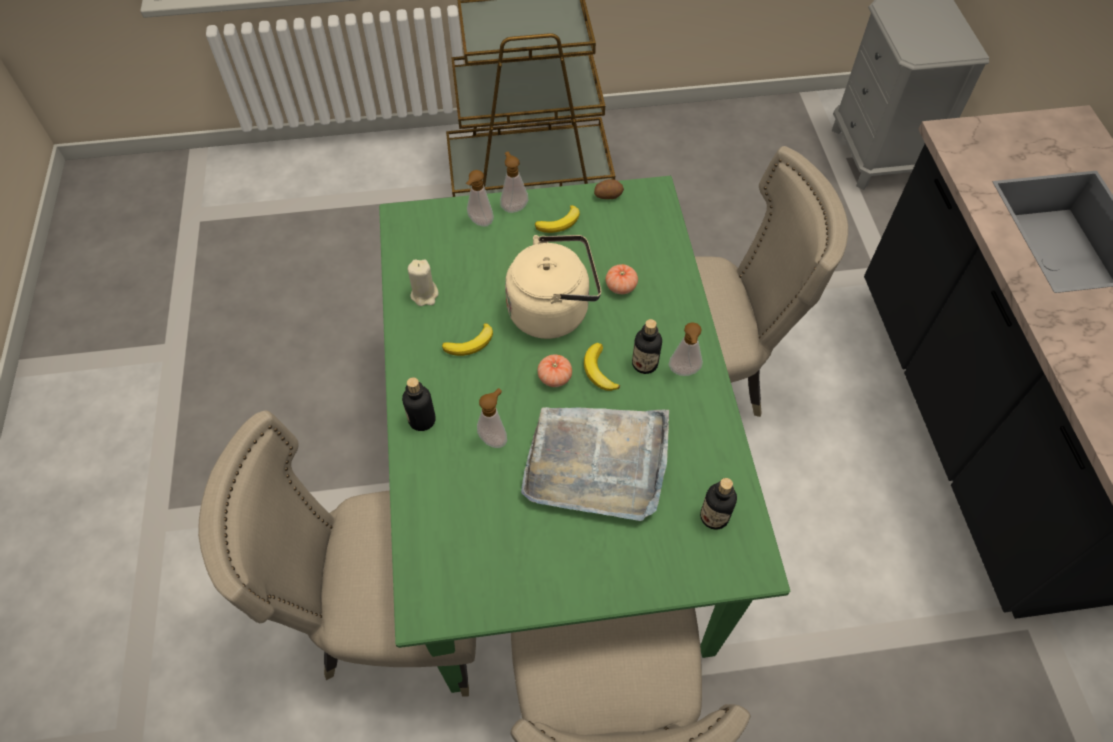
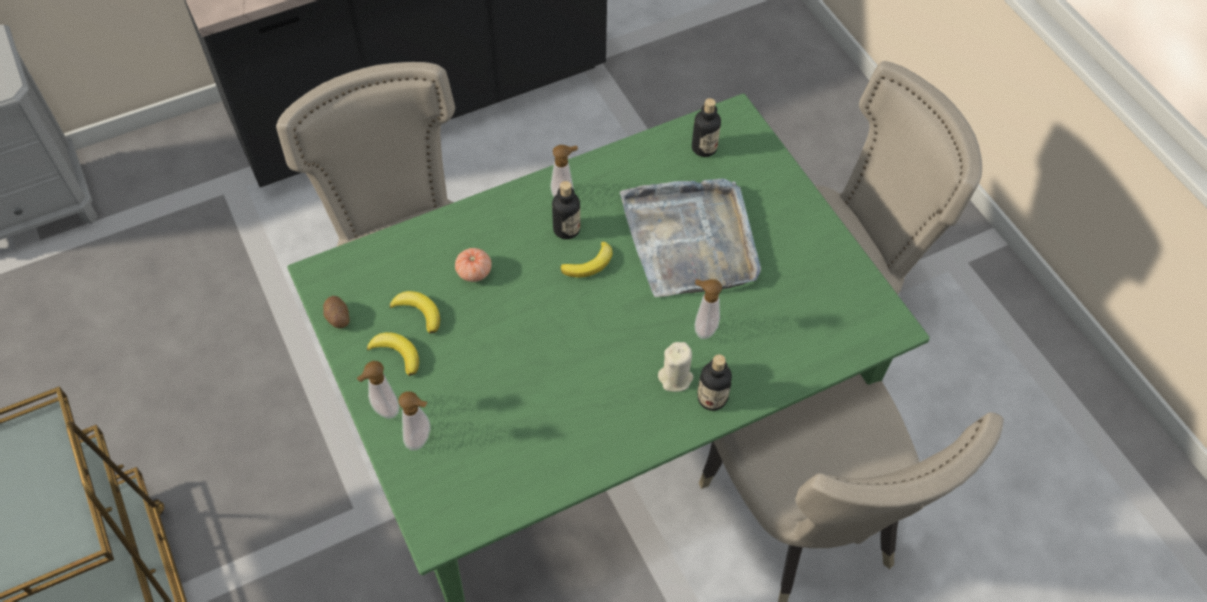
camera: 110 degrees left, 0 degrees up
beige candle [408,259,438,306] -> beige candle moved to [658,342,693,392]
banana [442,323,493,356] -> banana moved to [390,291,440,334]
beige kettle [505,235,601,339] -> none
tomato [538,355,572,387] -> none

